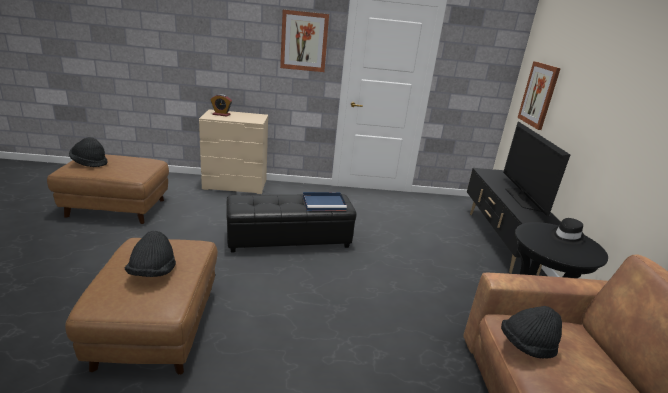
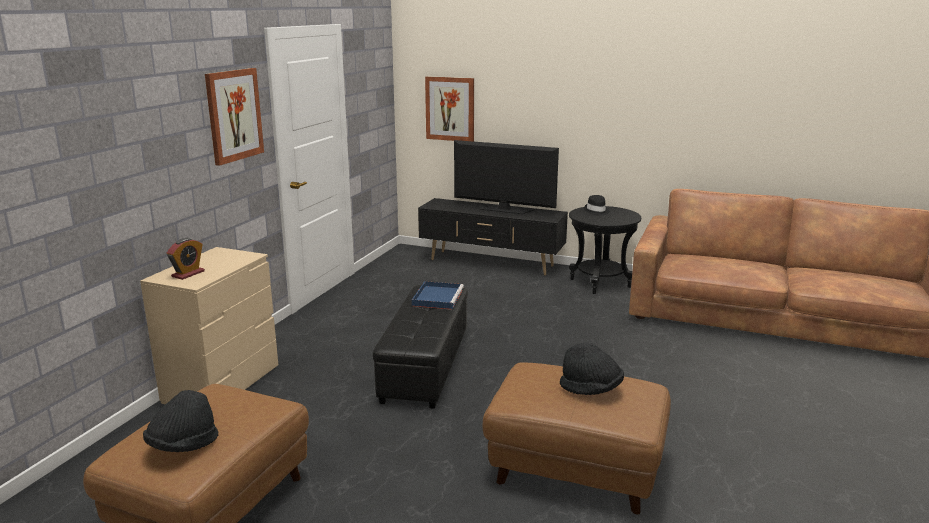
camera: 65 degrees left, 5 degrees down
black hat [501,306,562,359] -> none

